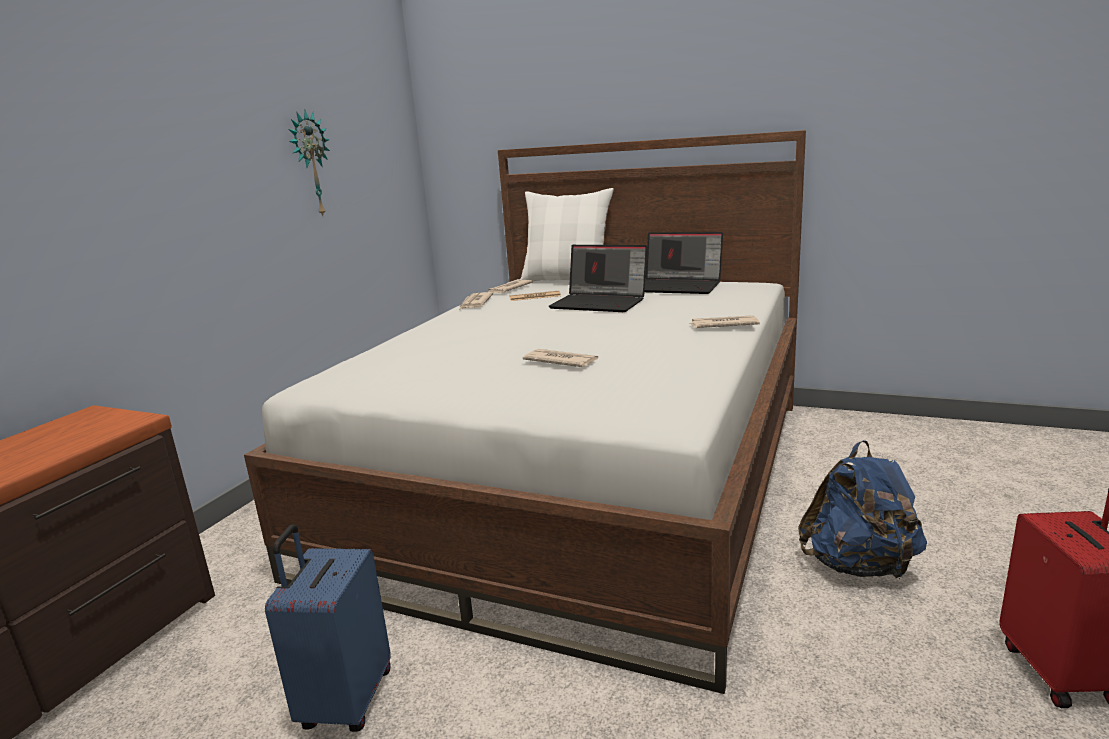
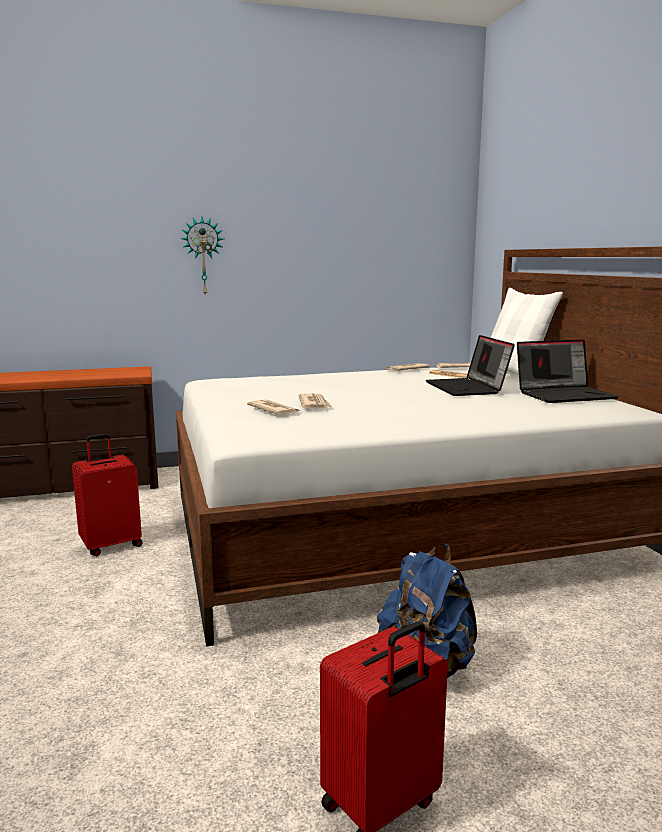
camera: 50 degrees right, 5 degrees down
blue suitcase [265,524,391,732] -> red suitcase [72,433,143,556]
wall clock [288,110,330,218] -> wall clock moved to [180,217,224,297]
laptop [645,232,723,294] -> laptop turned 90 degrees counterclockwise [517,339,619,403]
newspaper [690,315,760,328] -> newspaper moved to [247,399,300,415]

